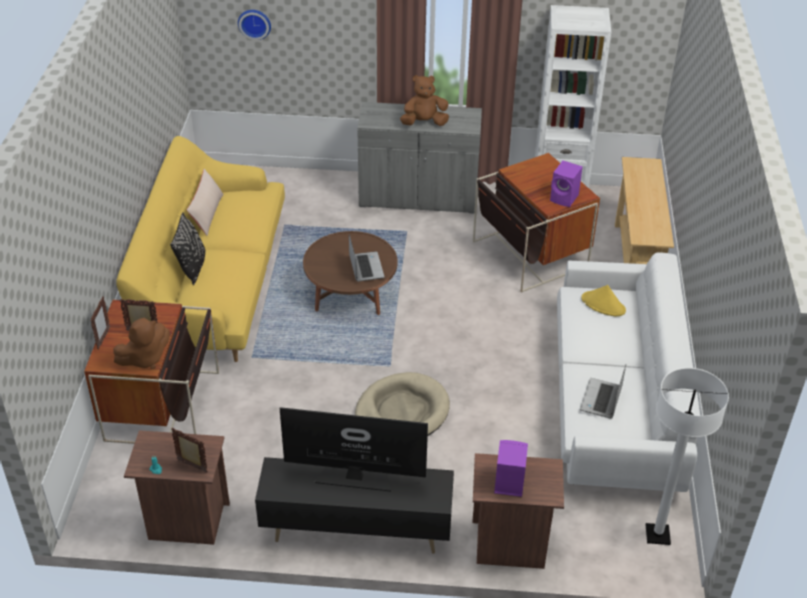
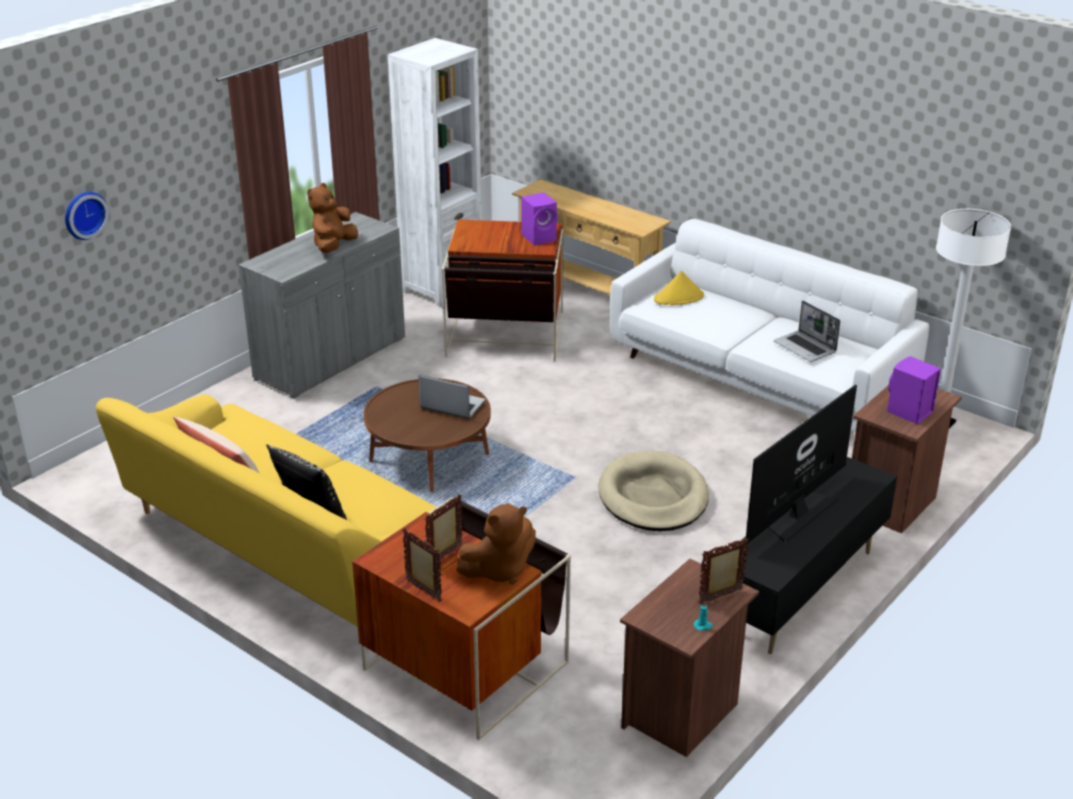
camera: 55 degrees left, 10 degrees down
brown plush toy [113,318,170,369] -> brown plush toy turned 60 degrees clockwise [456,504,536,585]

